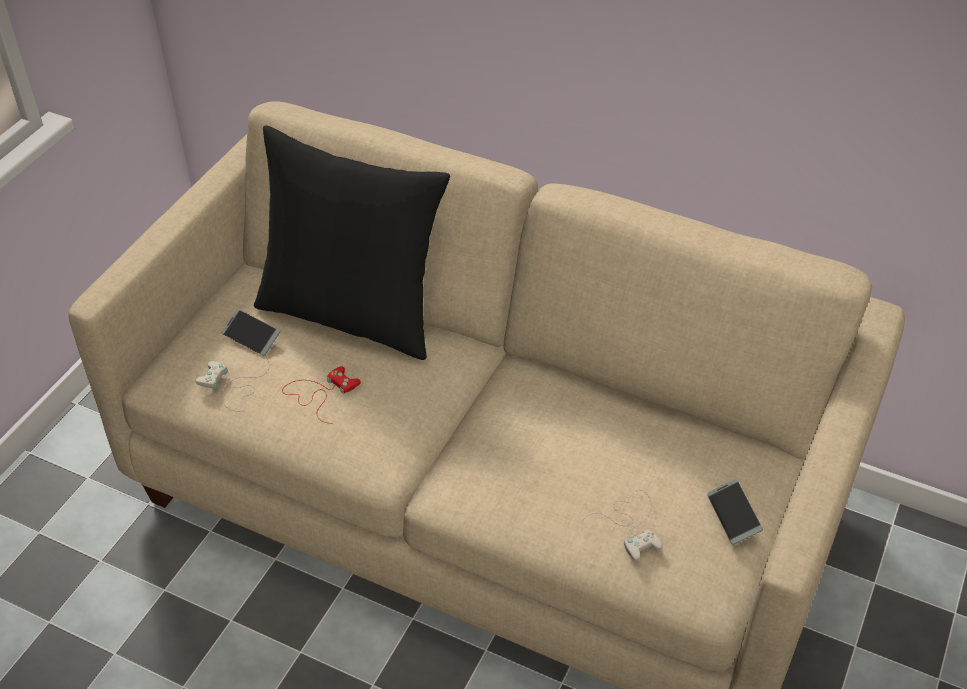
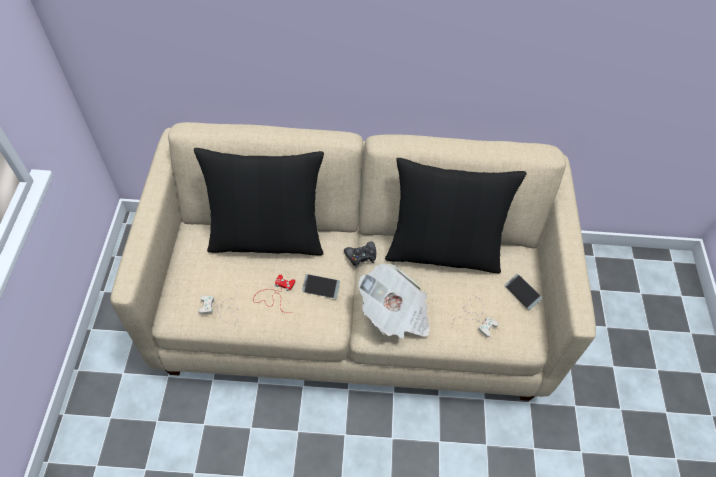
camera: 25 degrees left, 10 degrees up
phone [221,309,280,356] -> phone moved to [302,274,340,299]
none -> black game controller [344,241,376,267]
none -> newspaper [358,264,430,339]
none -> black pillow [385,158,527,273]

